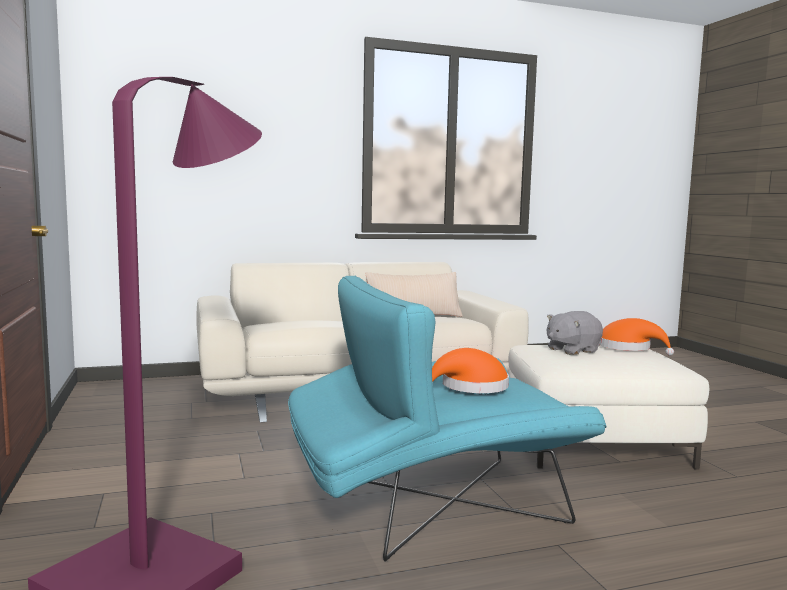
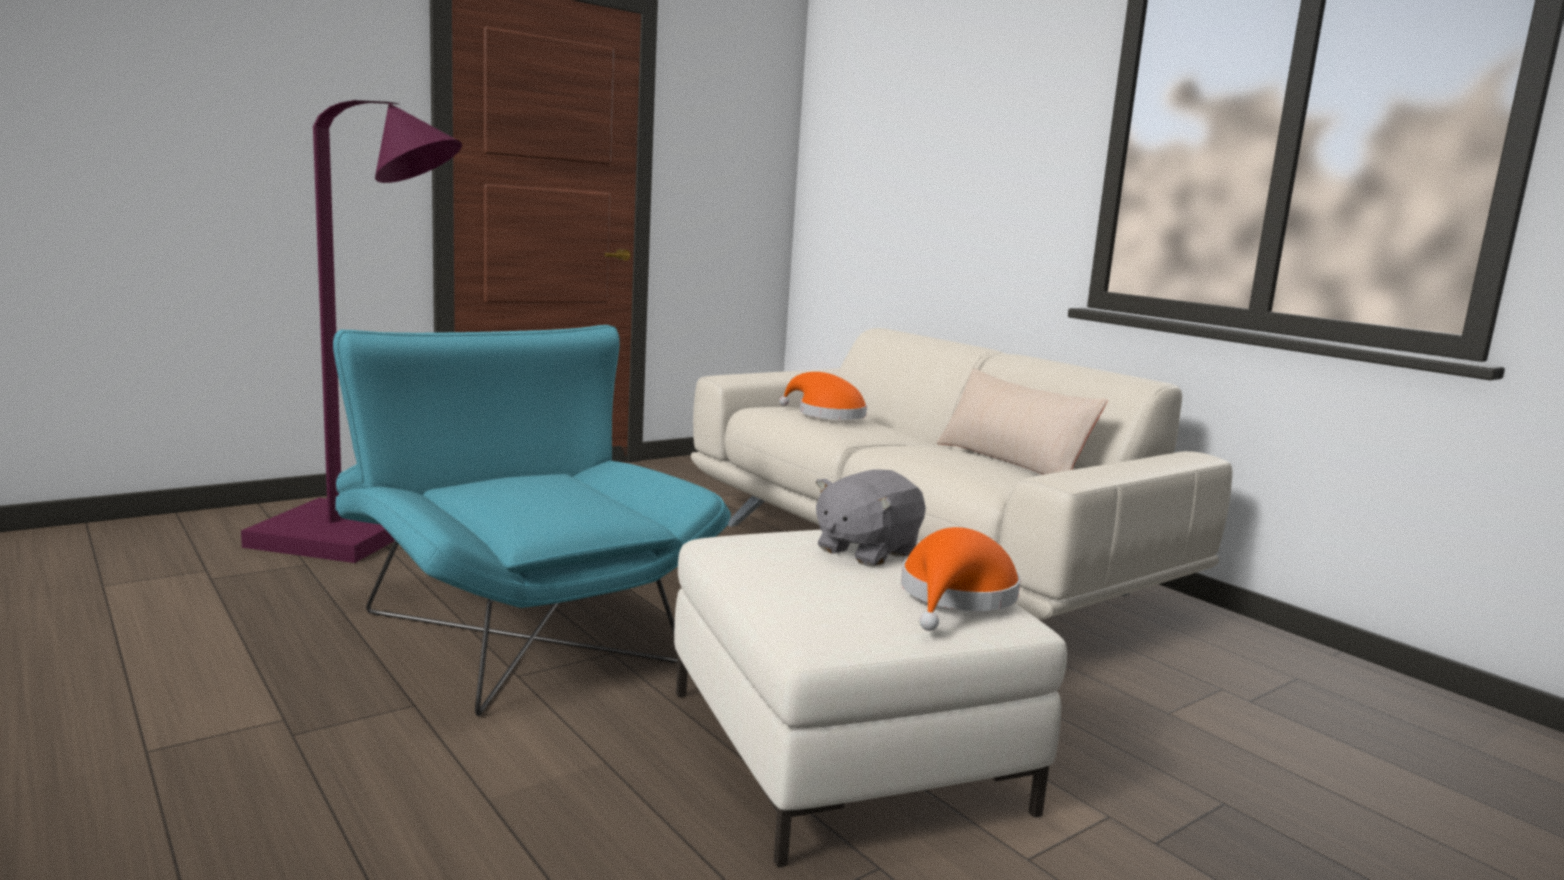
camera: 70 degrees right, 5 degrees up
orange hat [432,348,509,393] -> orange hat moved to [779,372,867,420]
grey plush toy [547,311,603,355] -> grey plush toy turned 90 degrees counterclockwise [815,470,926,567]

